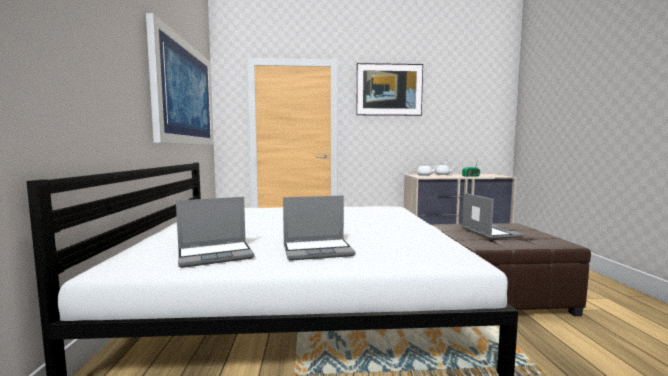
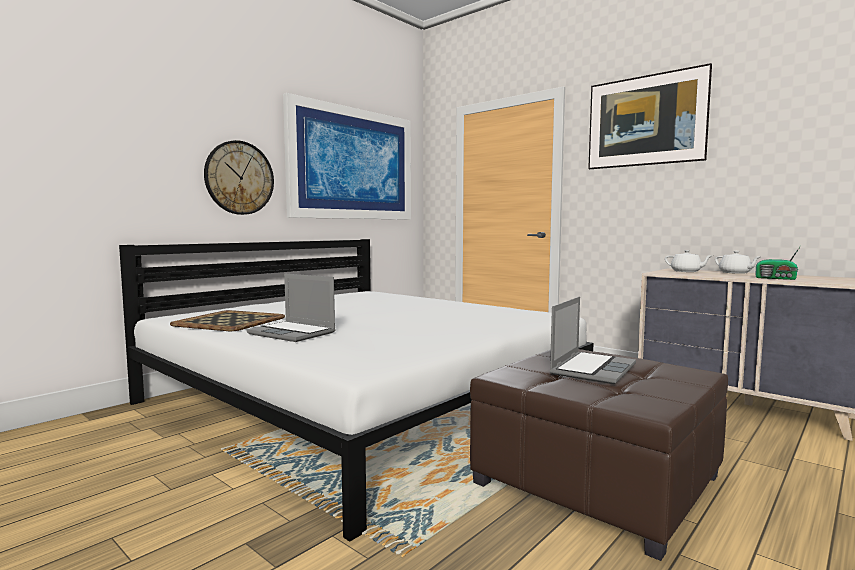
camera: 45 degrees right, 0 degrees up
laptop [176,197,254,268] -> tray [170,310,285,331]
none -> wall clock [204,140,274,215]

